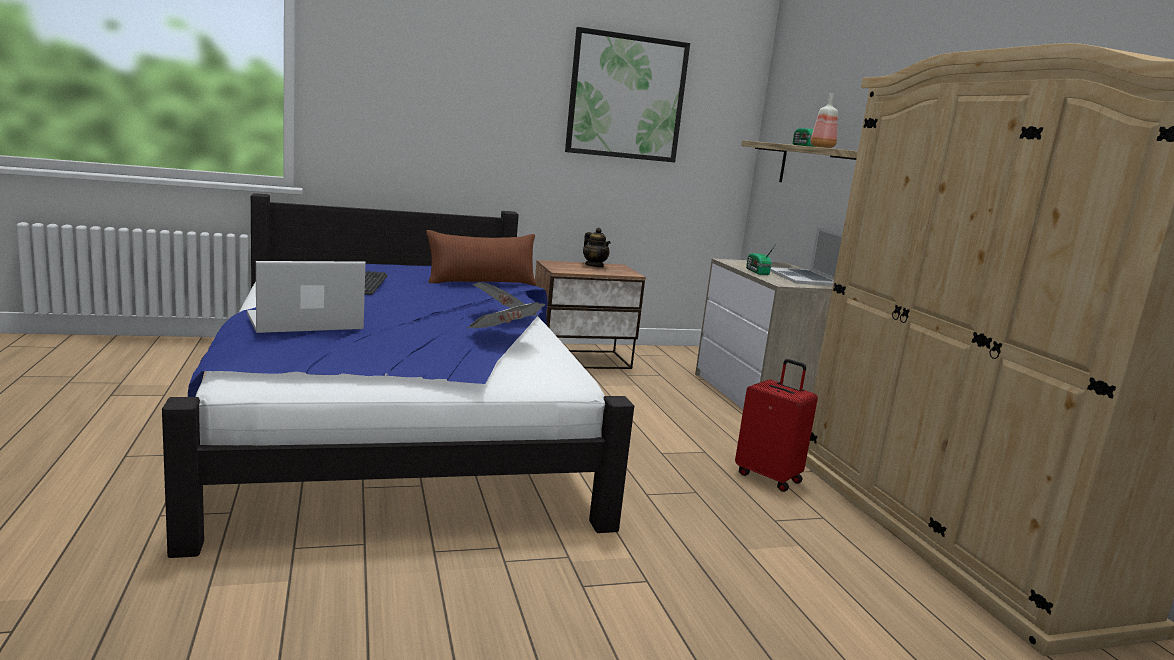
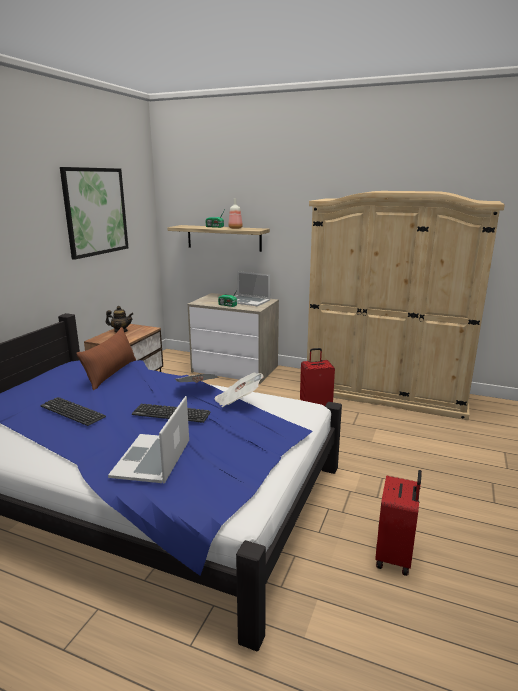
camera: 50 degrees left, 5 degrees up
none -> keyboard [132,404,211,423]
none -> red suitcase [375,470,422,576]

